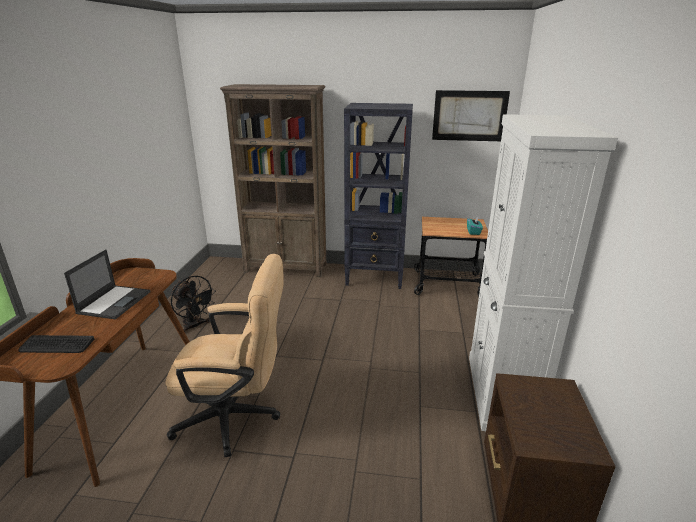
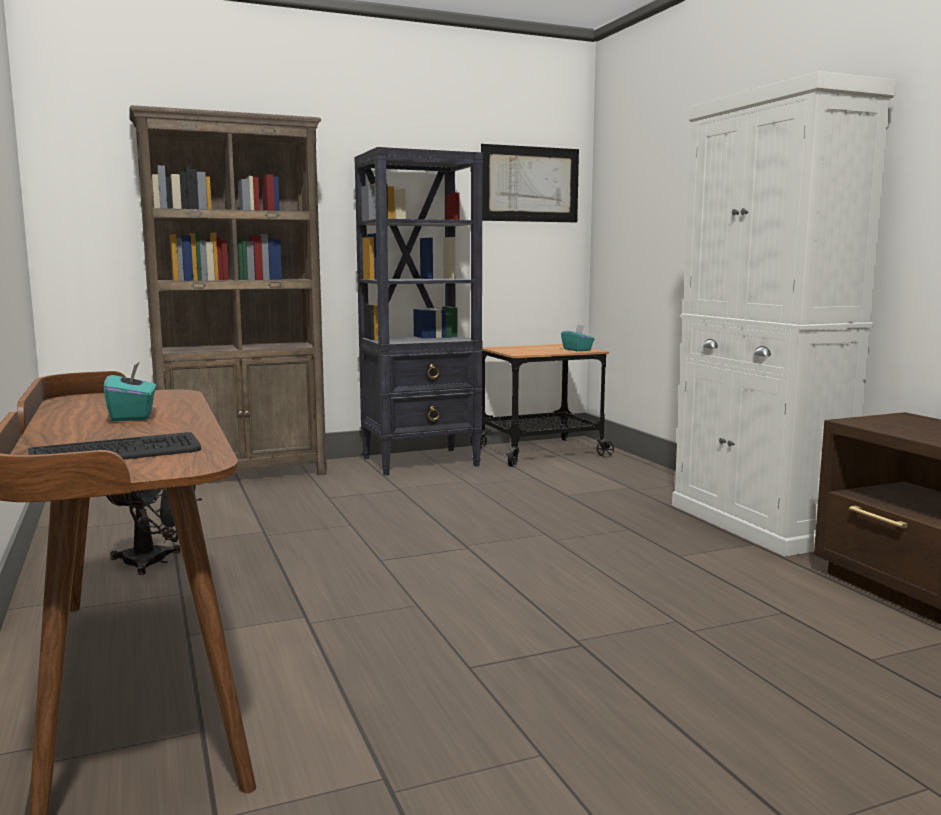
camera: 30 degrees left, 15 degrees down
laptop [64,249,150,319] -> turquoise tissue box [104,362,156,421]
beige office chair [165,254,284,457] -> none

